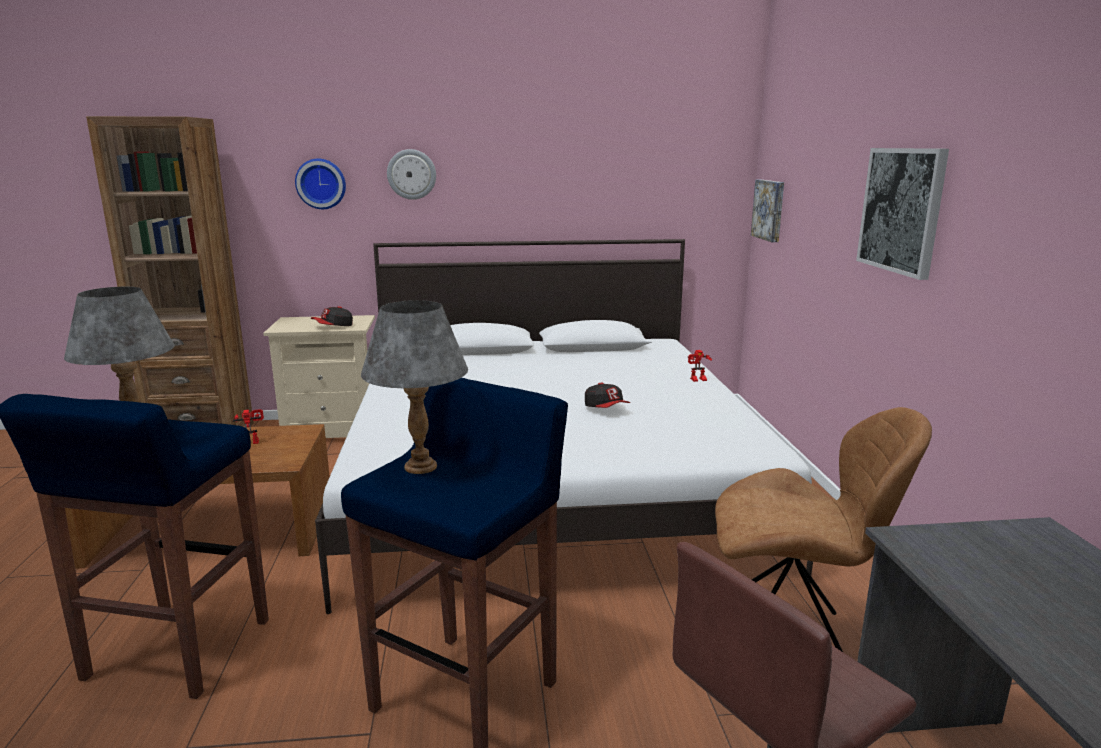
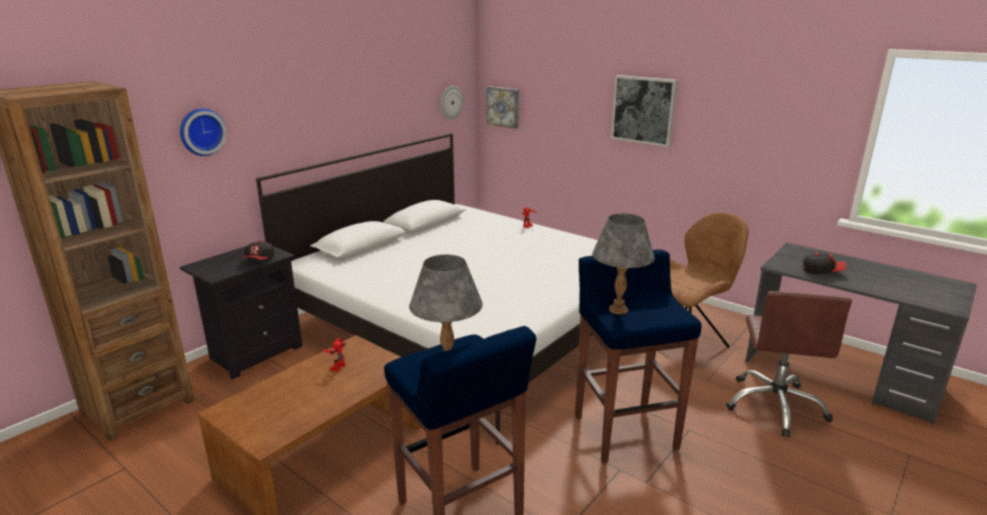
camera: 45 degrees left, 5 degrees up
beige nightstand [263,315,375,438] -> black nightstand [180,246,303,379]
wall clock [387,149,436,200] -> wall clock moved to [441,86,463,119]
cap [585,383,630,408] -> cap moved to [803,252,846,274]

